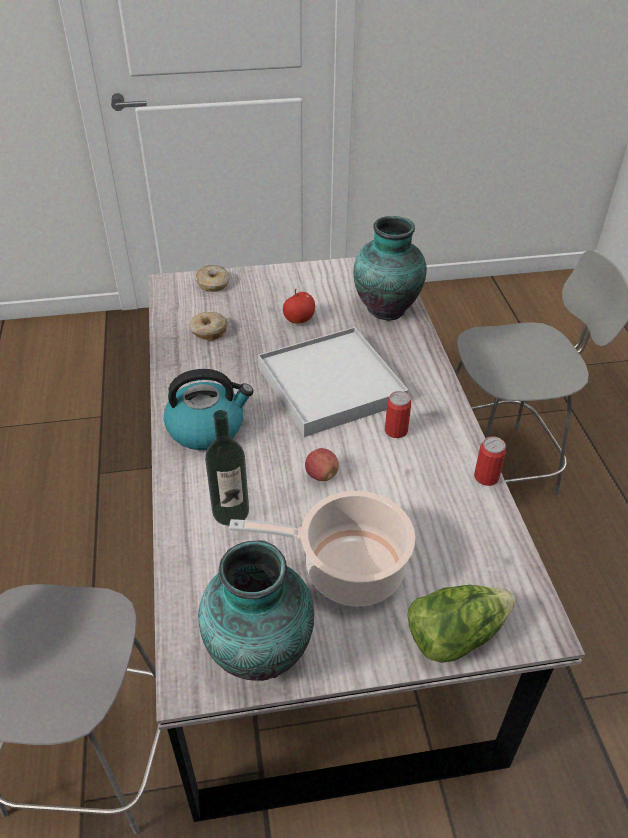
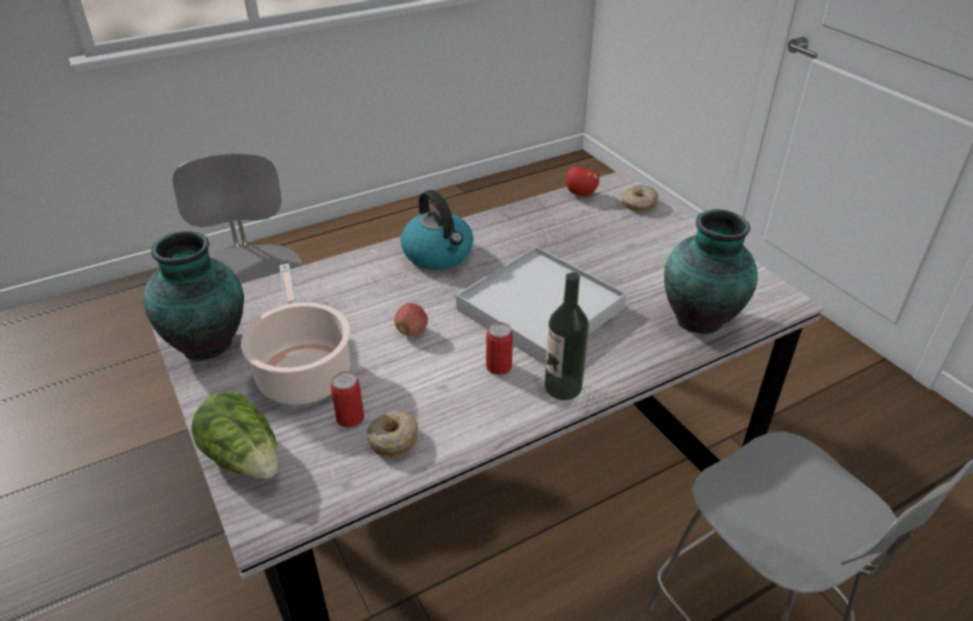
camera: 70 degrees right, 5 degrees down
donut [189,312,228,341] -> donut moved to [367,411,418,458]
bottle [205,410,249,526] -> bottle moved to [544,272,589,400]
apple [283,289,315,324] -> apple moved to [566,164,599,196]
can [474,436,506,486] -> can moved to [331,371,364,427]

